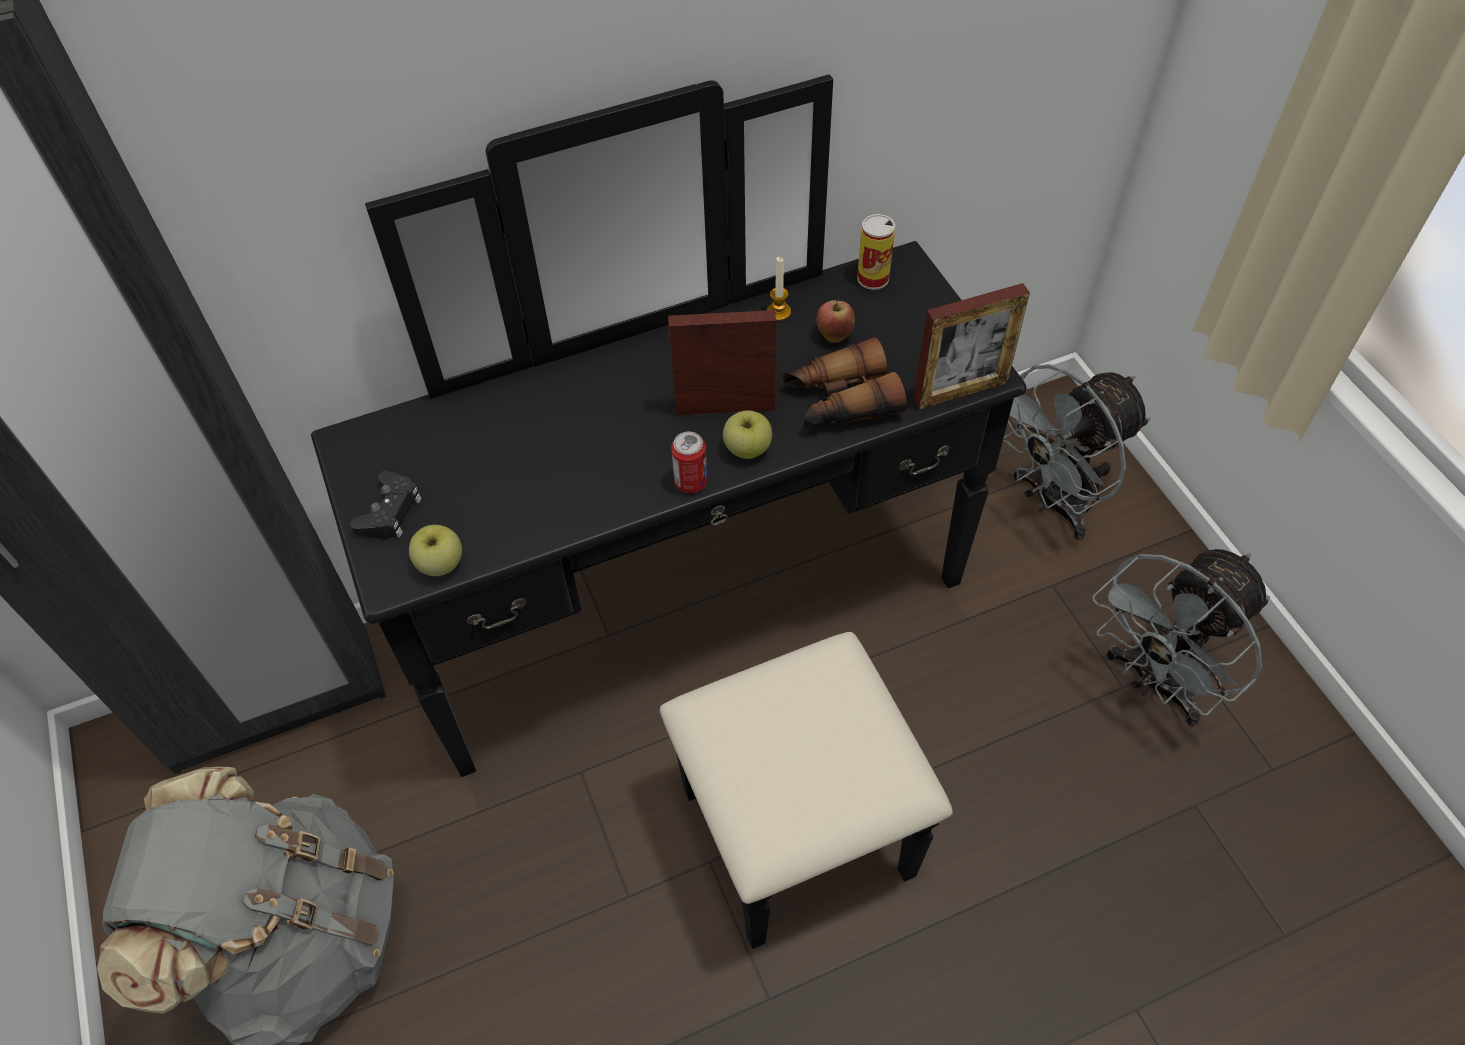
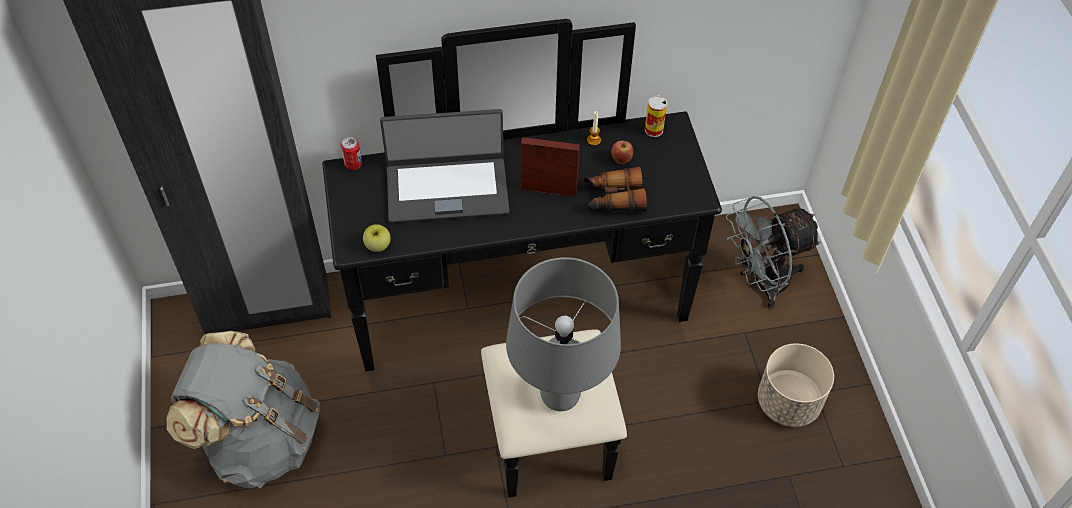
camera: 10 degrees right, 0 degrees up
black game controller [350,471,422,539] -> none
can [671,431,707,493] -> can moved to [341,137,362,170]
apple [723,410,772,459] -> none
picture frame [913,283,1030,410] -> none
grey fan [1093,549,1270,726] -> beige planter [758,343,834,427]
none -> laptop [380,109,510,223]
none -> grey table lamp [506,257,621,411]

